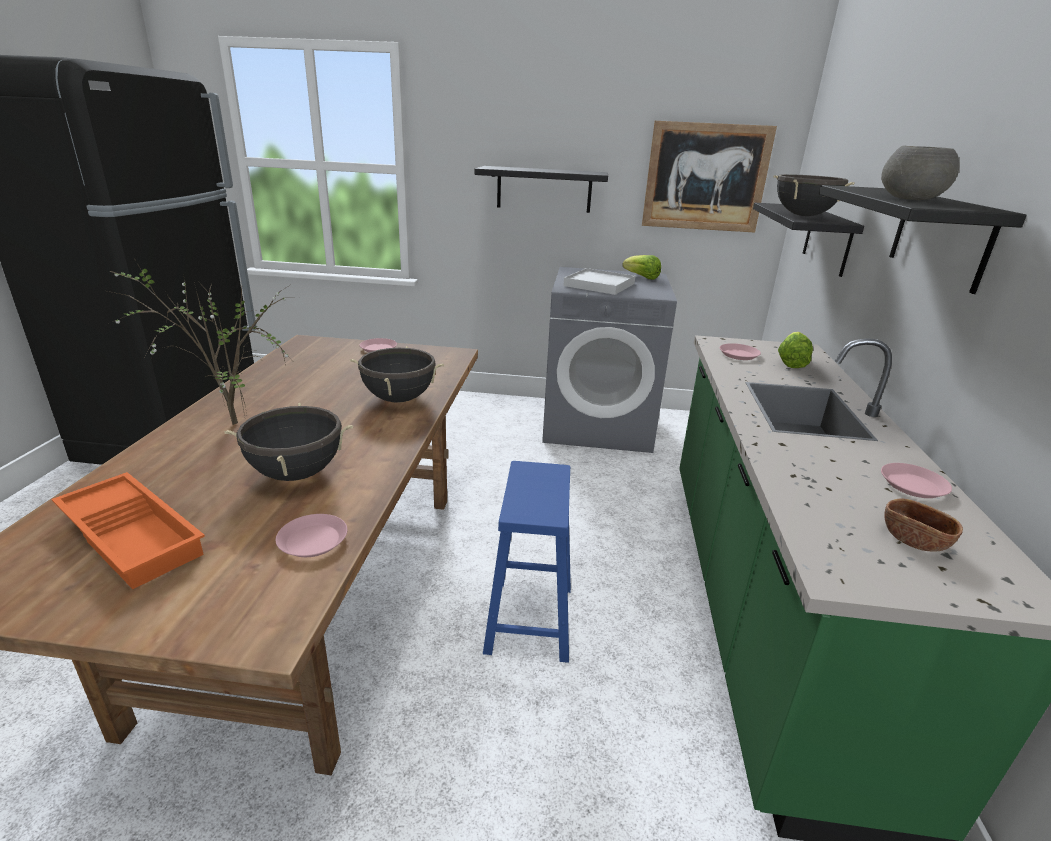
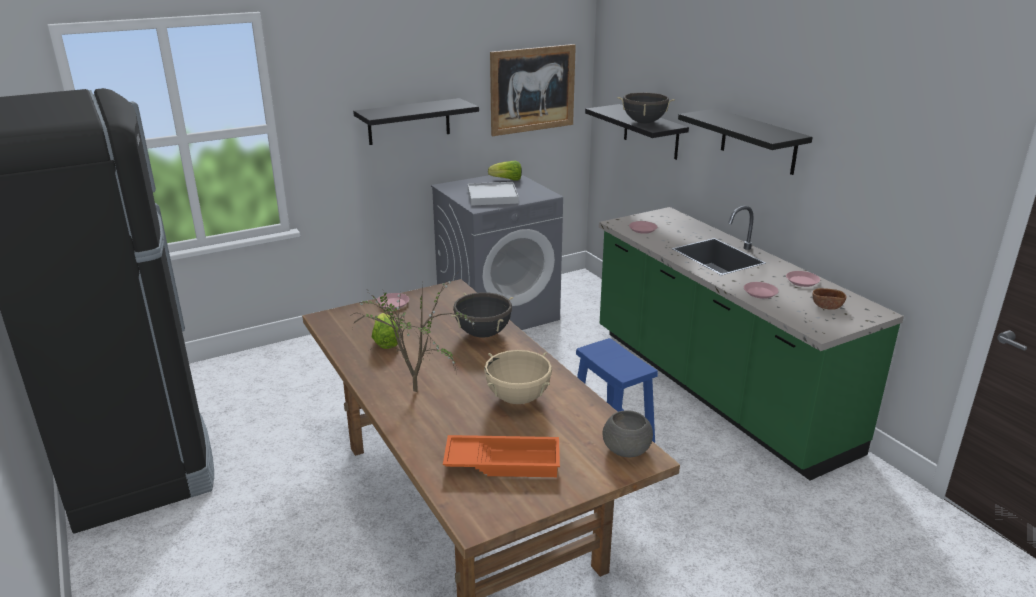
camera: 35 degrees left, 0 degrees up
black cooking pot [224,403,353,481] -> beige cooking pot [484,350,552,404]
pink plate [276,514,347,557] -> pink plate moved to [744,282,778,299]
lettuce [778,332,813,368] -> lettuce moved to [372,313,399,349]
grey bowl [881,146,959,200] -> grey bowl moved to [602,410,653,457]

